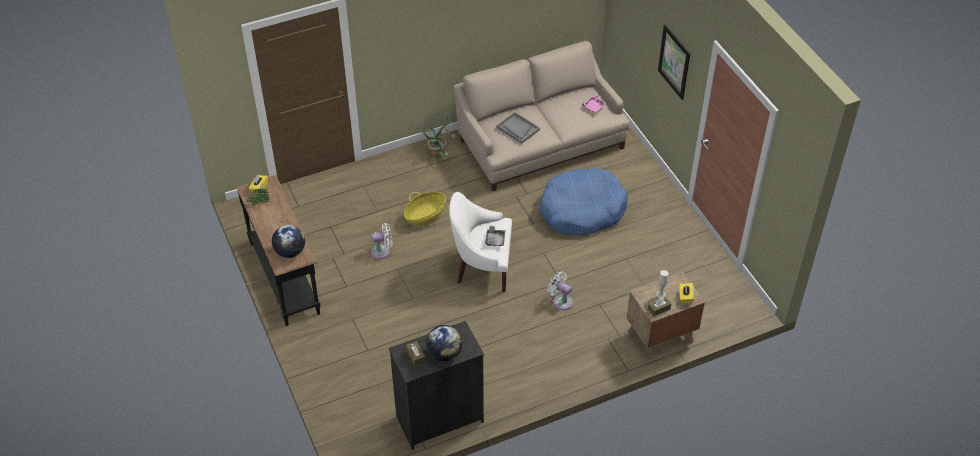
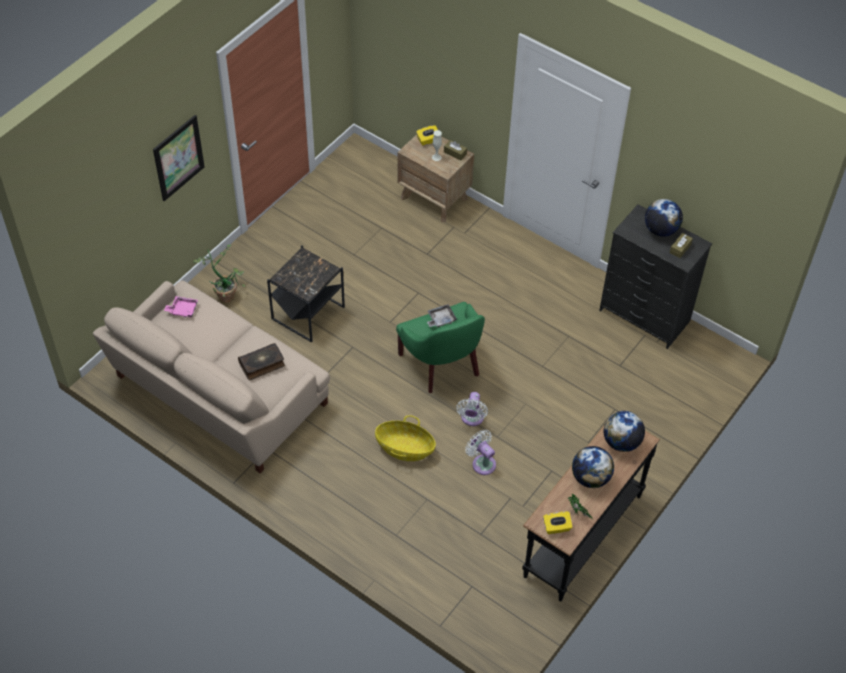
camera: 120 degrees left, 5 degrees up
potted plant [418,109,456,160] -> potted plant moved to [193,245,246,303]
white armchair [449,192,512,292] -> green armchair [396,302,485,393]
grey tray [496,112,540,144] -> book [238,343,285,380]
blue dog bed [539,168,628,236] -> black side table [267,245,345,343]
white fan [547,272,573,310] -> white fan moved to [456,392,488,426]
none -> globe [572,446,614,488]

